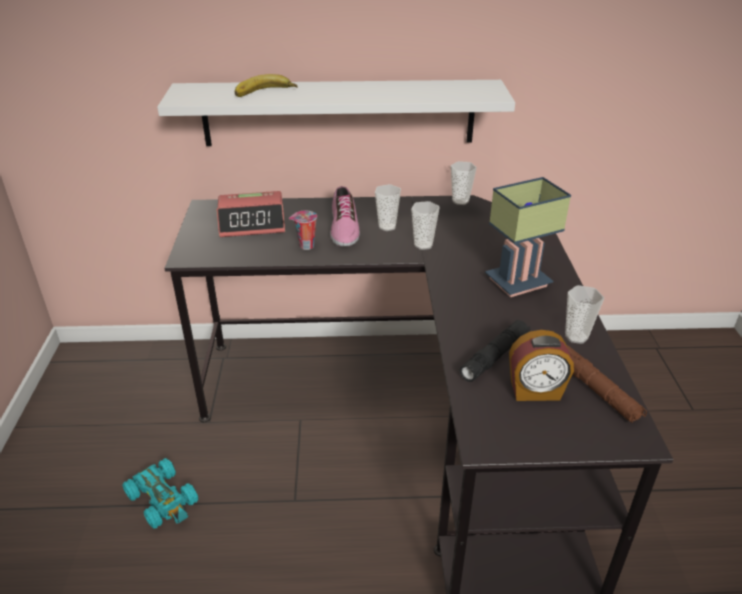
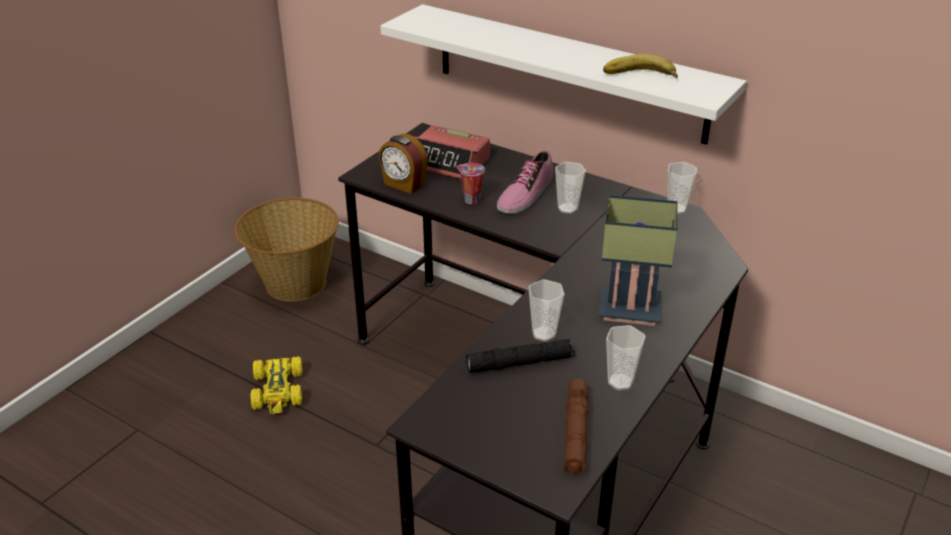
camera: 35 degrees right, 0 degrees up
turquoise toy car [122,458,198,529] -> yellow toy car [250,357,302,414]
banana [235,74,298,97] -> banana moved to [603,54,678,78]
cup [411,201,440,250] -> cup moved to [528,279,564,342]
alarm clock [509,330,574,401] -> alarm clock moved to [378,134,428,194]
none -> basket [234,198,339,301]

